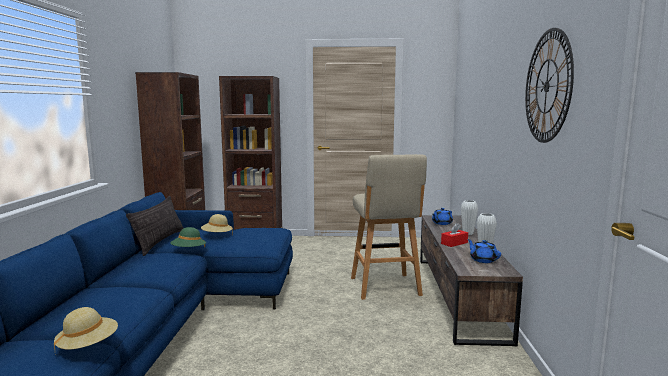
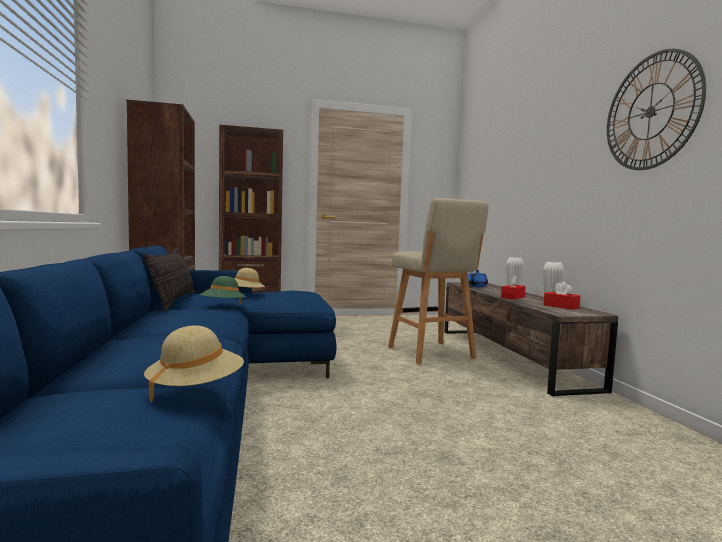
camera: 15 degrees left, 5 degrees down
blue teapot [467,239,501,263] -> red tissue box [544,281,581,310]

